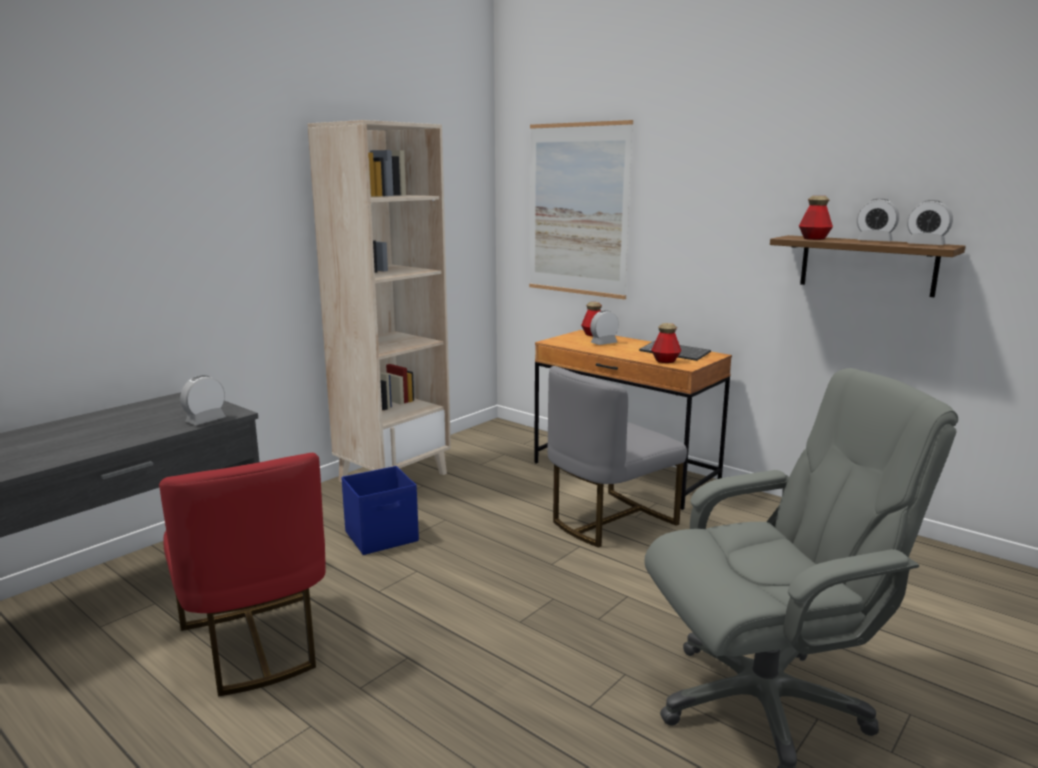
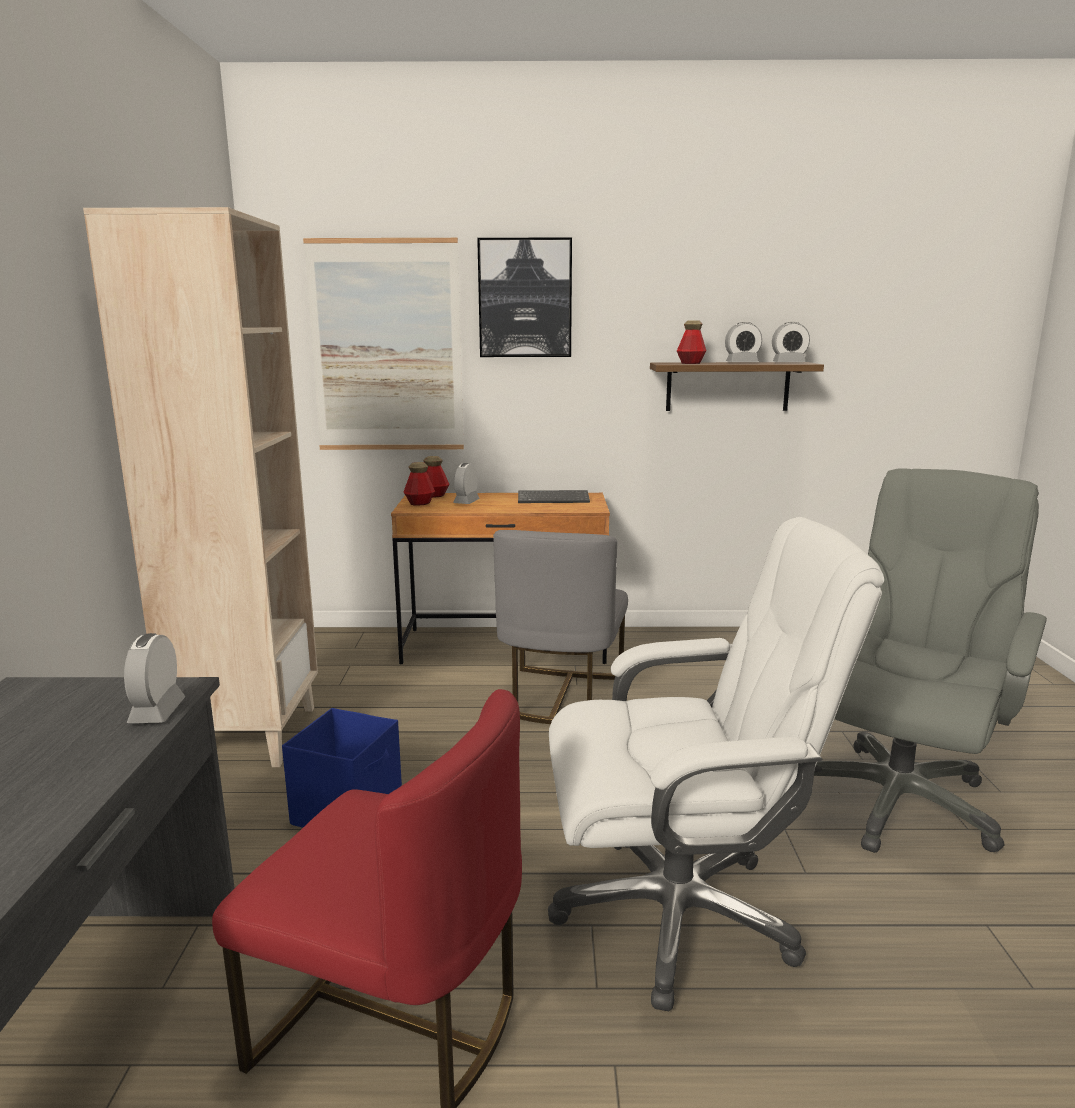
camera: 40 degrees left, 0 degrees up
bottle [651,323,681,363] -> bottle moved to [404,462,435,506]
none -> picture [477,237,572,357]
none -> white office chair [548,517,884,1011]

